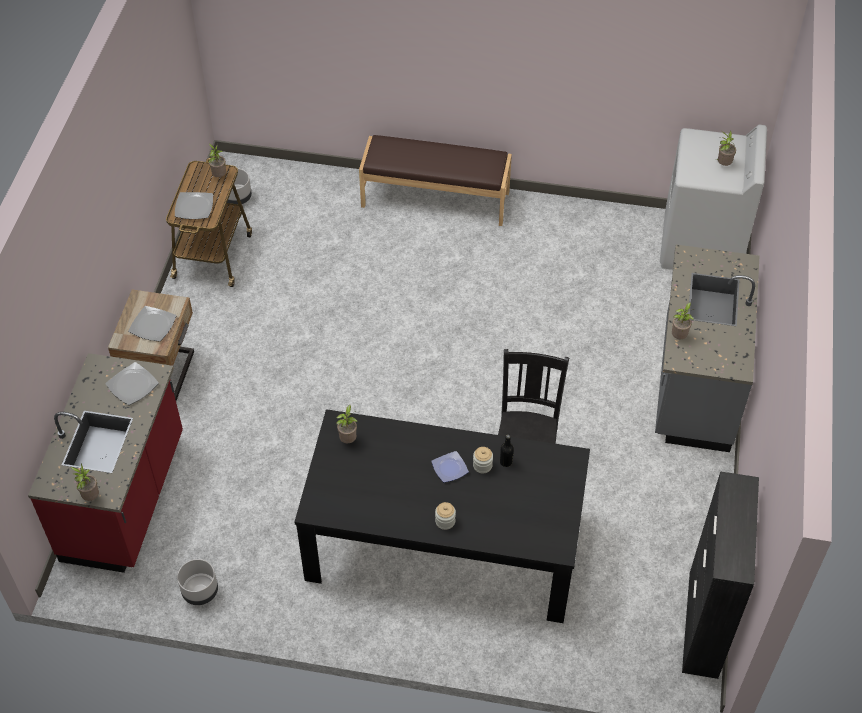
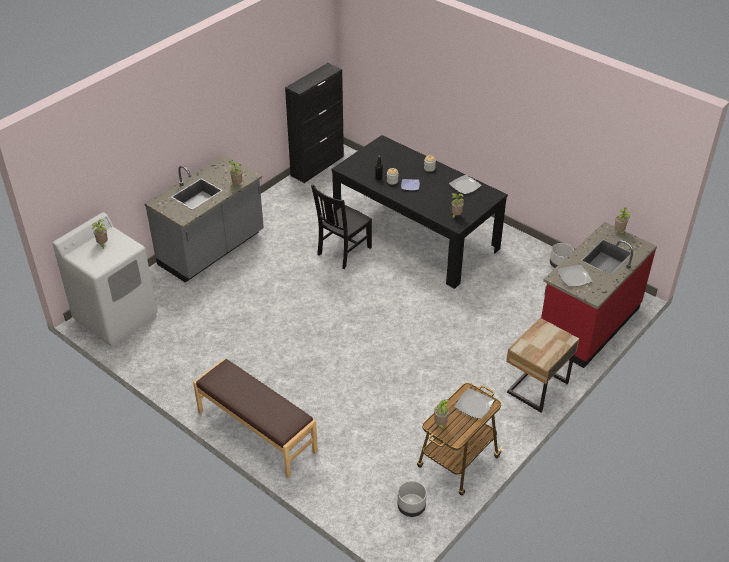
camera: 150 degrees left, 10 degrees down
plate [128,306,176,342] -> plate moved to [449,175,482,194]

